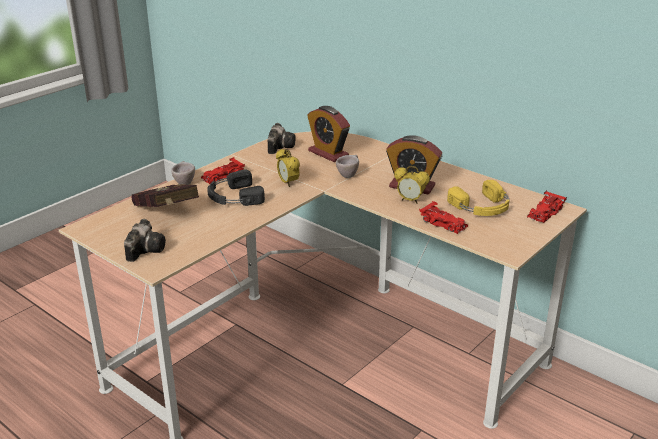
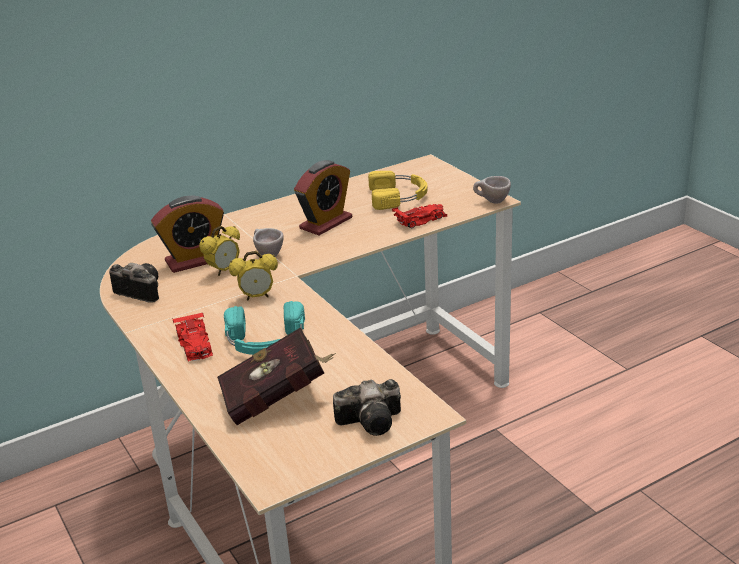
camera: 70 degrees left, 0 degrees up
camera [124,219,166,262] -> camera turned 135 degrees clockwise [333,379,401,436]
beige cup [171,161,195,185] -> beige cup moved to [473,176,511,204]
black headphones [207,170,265,206] -> turquoise headphones [224,301,305,355]
alarm clock [394,166,430,204] -> alarm clock moved to [199,226,240,276]
red toy car [527,190,567,224] -> none

